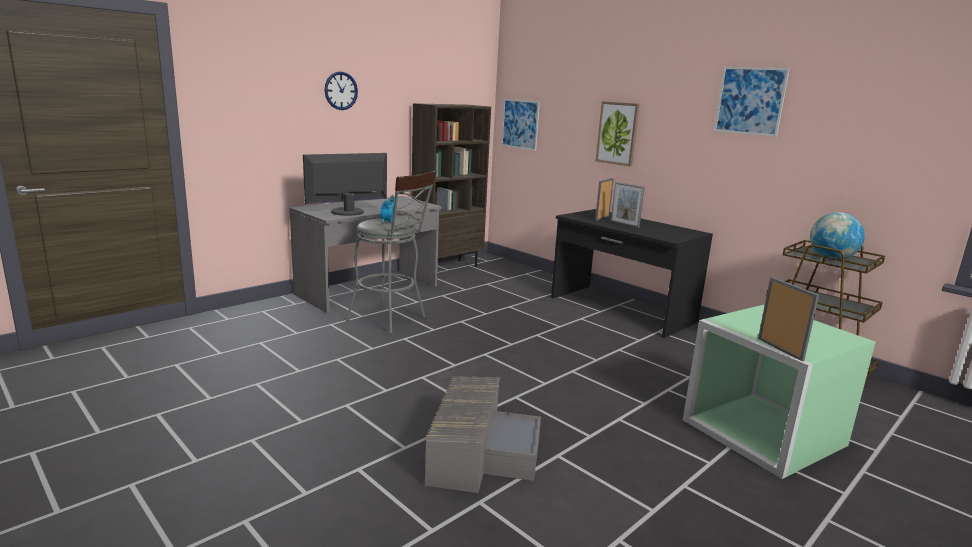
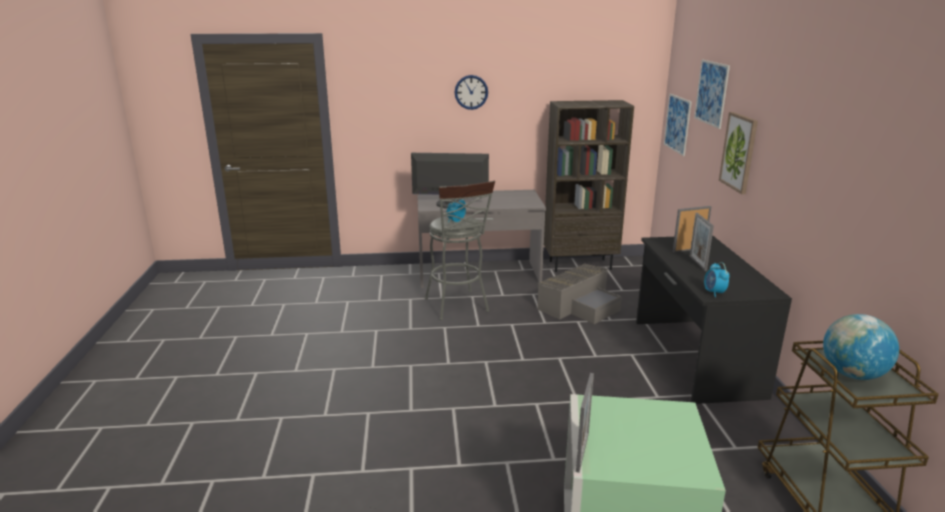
camera: 40 degrees right, 5 degrees up
grey storage box [425,376,541,493] -> grey storage box moved to [537,263,622,324]
picture [714,67,790,137] -> picture moved to [694,60,730,129]
none -> alarm clock [704,262,730,297]

